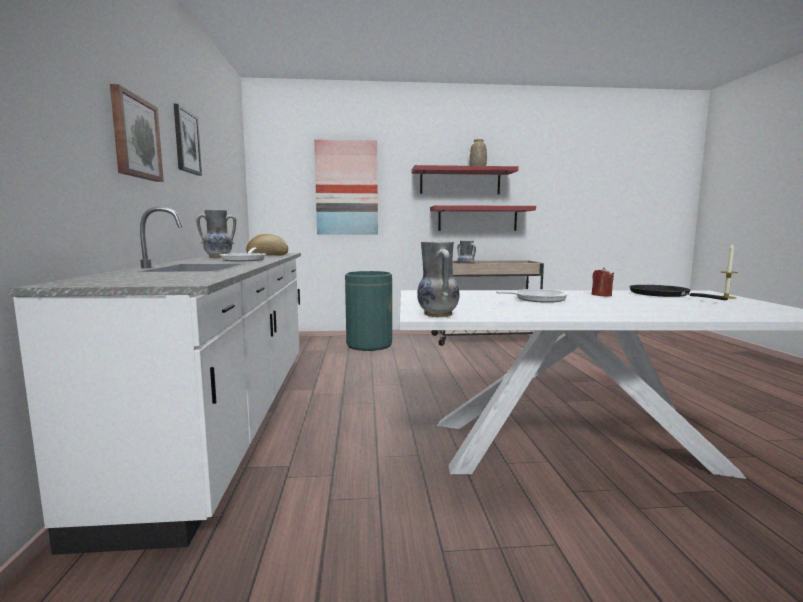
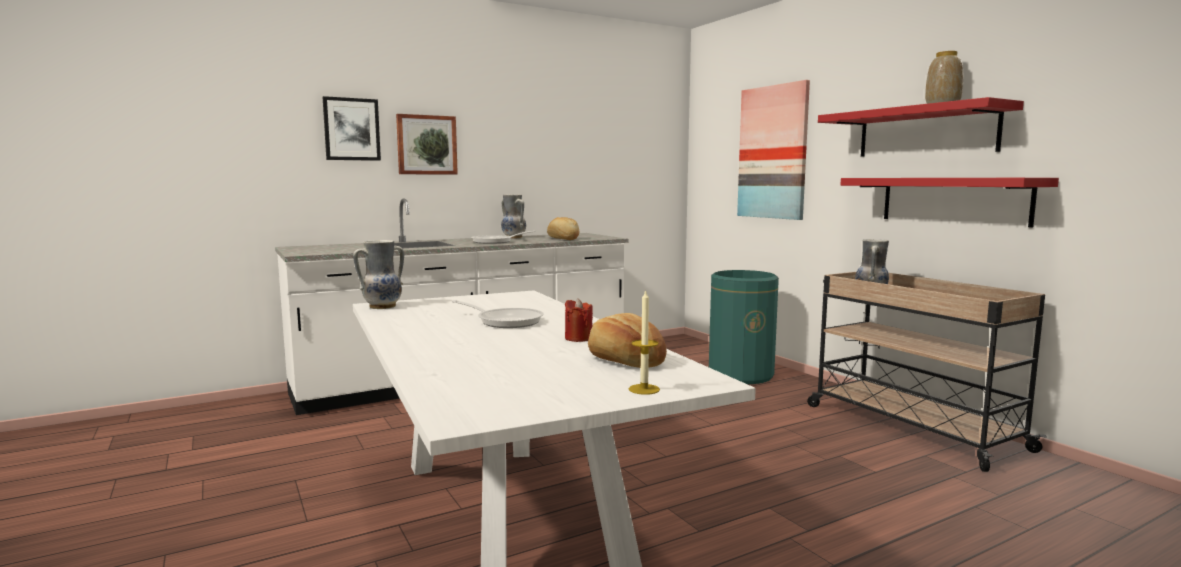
camera: 65 degrees right, 0 degrees up
picture [174,104,202,176] -> picture moved to [323,96,381,161]
black frying pan [630,285,728,300] -> bread [588,313,667,368]

